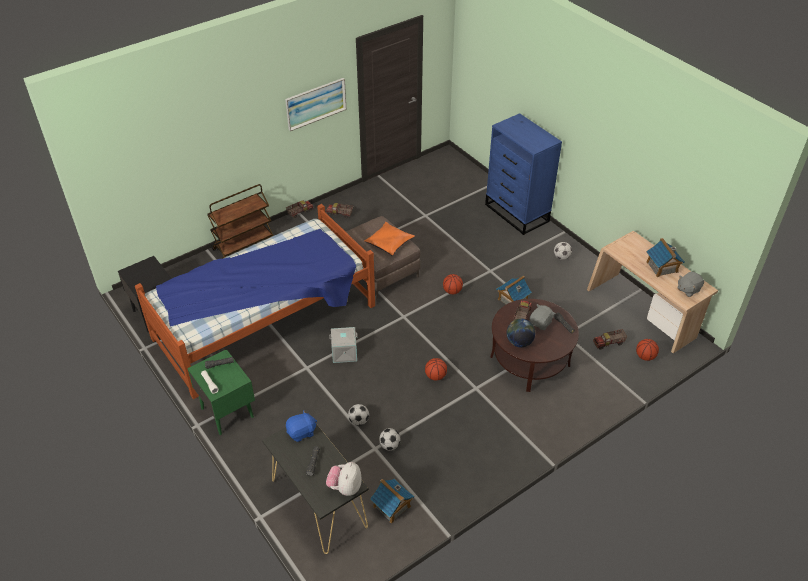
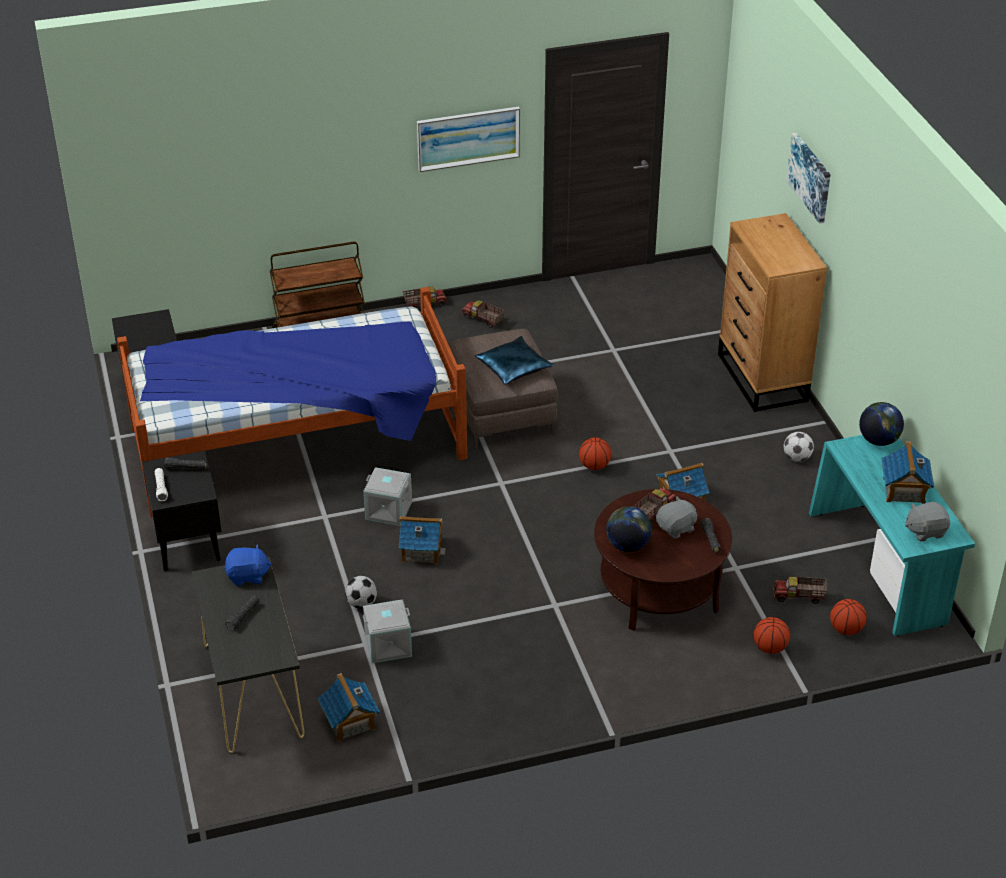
camera: 20 degrees right, 5 degrees down
green nightstand [187,349,255,435] -> black nightstand [142,451,221,571]
plush toy [326,462,362,496] -> none
orange pillow [365,222,415,256] -> blue pillow [475,336,554,385]
football [379,428,401,450] -> grey storage box [363,599,412,663]
basketball [425,358,447,381] -> basketball moved to [753,617,790,654]
blue dresser [485,113,562,235] -> brown dresser [718,213,827,412]
beige desk [587,231,718,354] -> turquoise desk [809,435,975,636]
none -> toy house [399,516,446,565]
none -> picture [786,133,831,224]
none -> globe [859,402,904,446]

